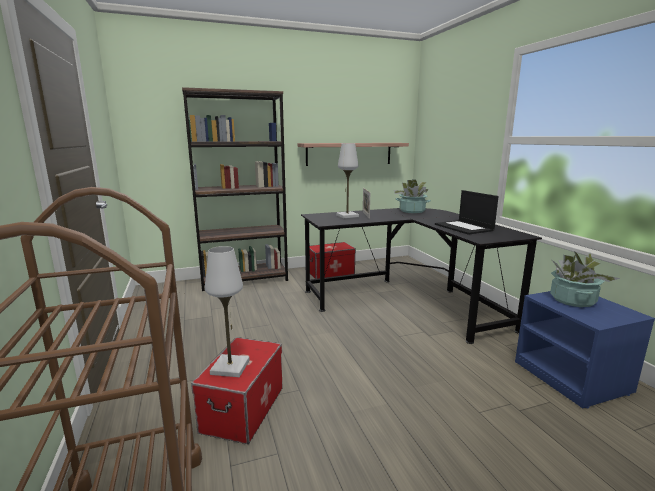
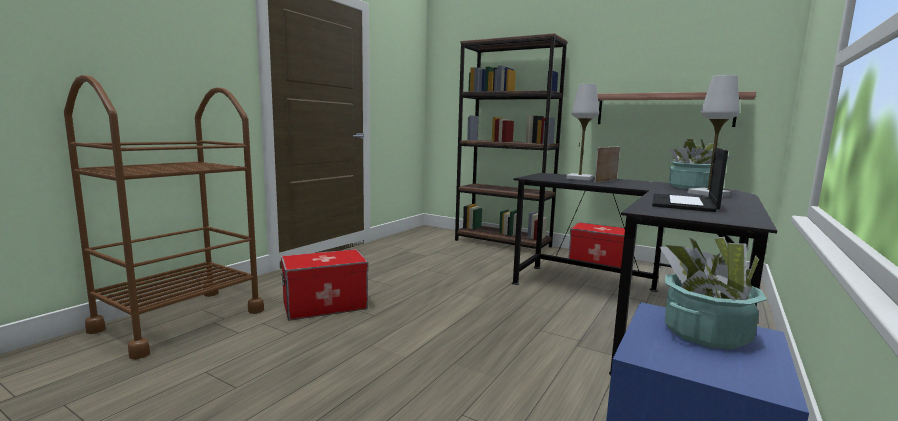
camera: 50 degrees right, 5 degrees down
white table lamp [205,246,250,377] -> white table lamp moved to [688,75,740,197]

